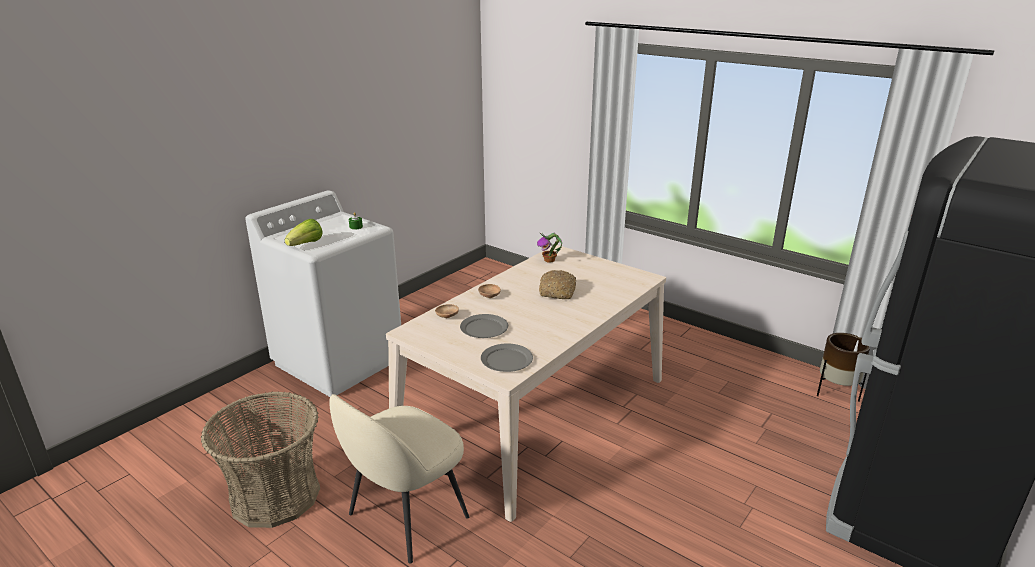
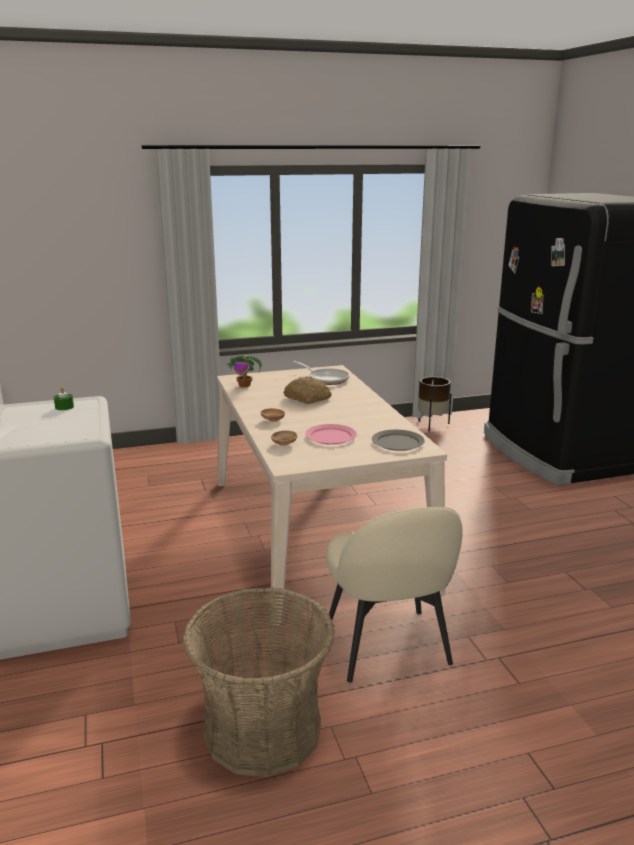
camera: 55 degrees left, 5 degrees down
lettuce [285,219,323,246] -> none
grey plate [460,314,508,338] -> pink plate [305,424,357,445]
none -> frying pan [293,361,350,385]

